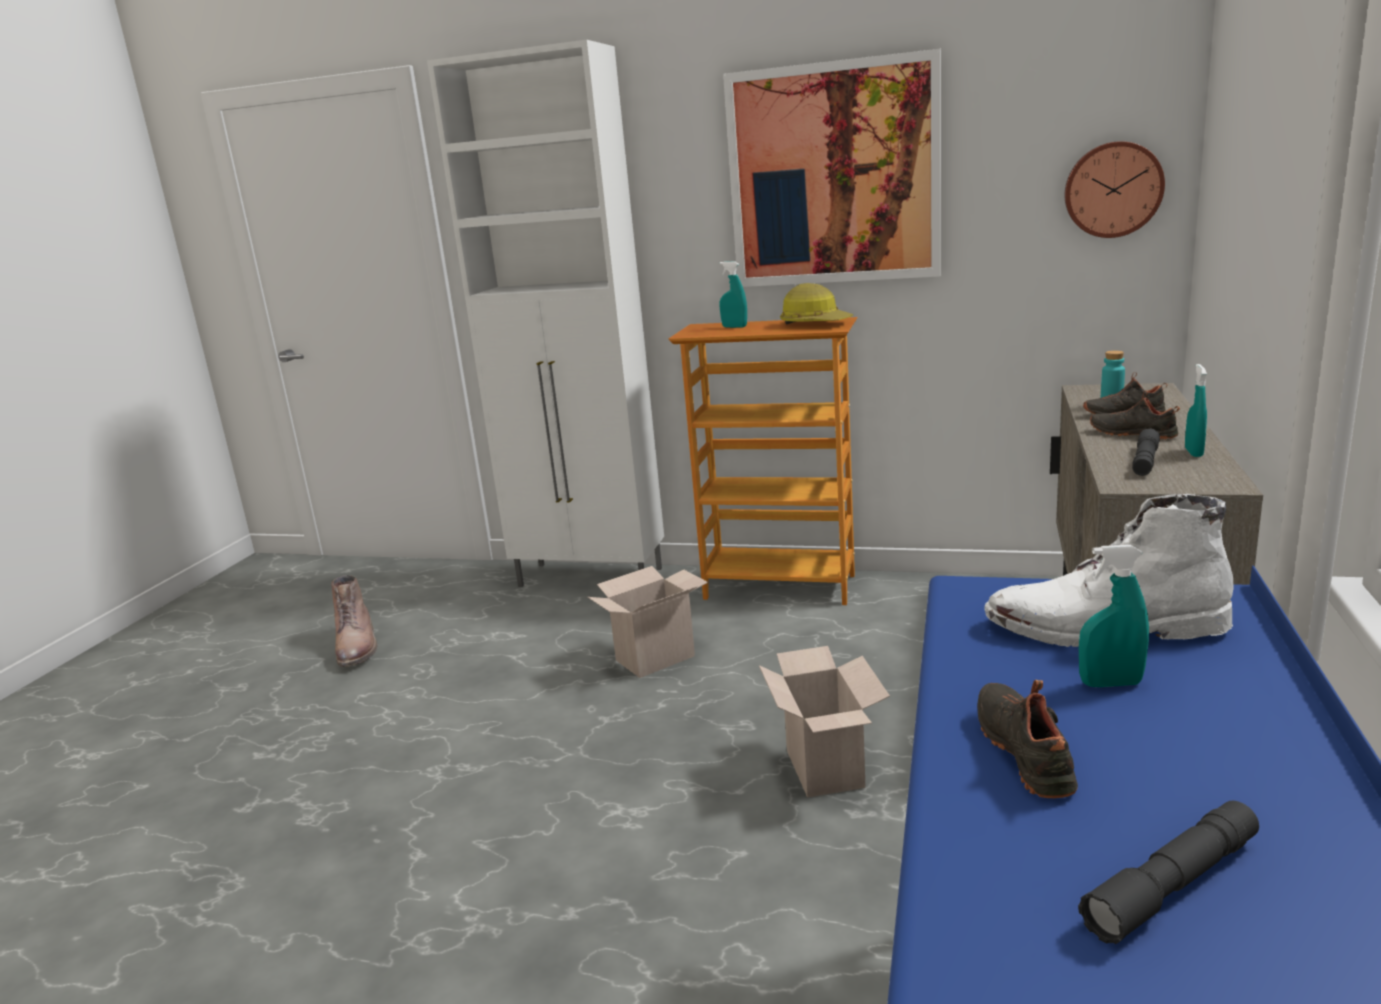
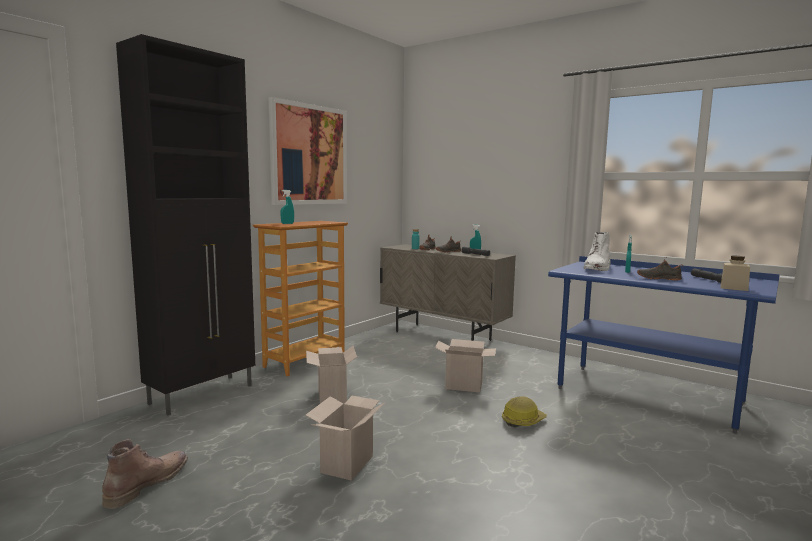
camera: 70 degrees left, 10 degrees down
brown boot [331,575,377,667] -> brown boot turned 75 degrees counterclockwise [102,439,188,509]
white cabinet [427,40,664,587] -> black cabinet [116,34,255,415]
hard hat [780,283,853,325] -> hard hat moved to [502,396,547,427]
wall clock [1065,141,1165,238] -> none
none -> cardboard box [306,396,385,481]
none -> beige jar [720,256,750,291]

